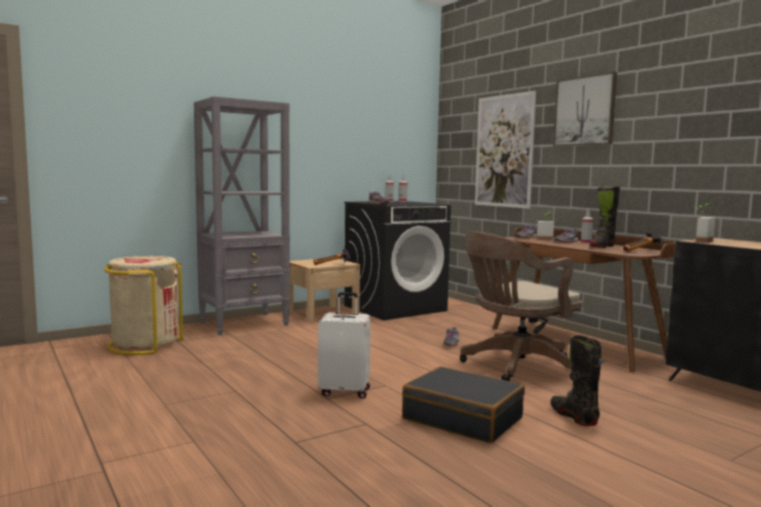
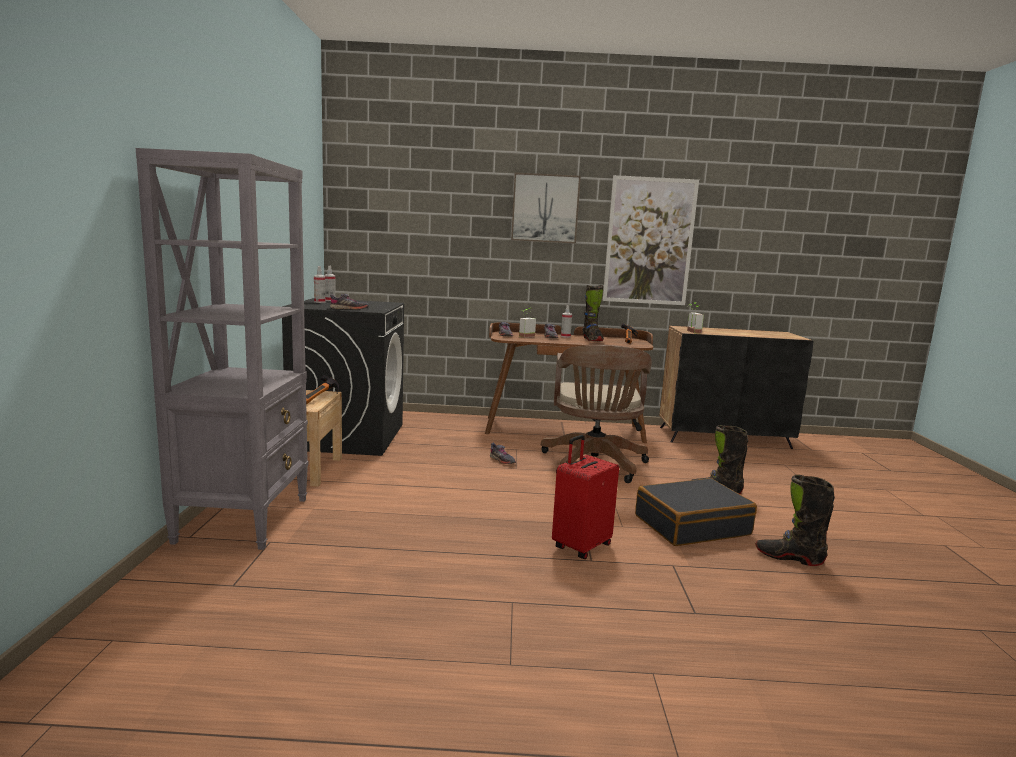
camera: 55 degrees left, 5 degrees up
beige trash can [104,256,183,355] -> none
white suitcase [318,292,370,399] -> red suitcase [552,435,619,559]
picture [475,91,536,209] -> picture moved to [603,175,699,305]
none -> black boot [756,475,835,566]

